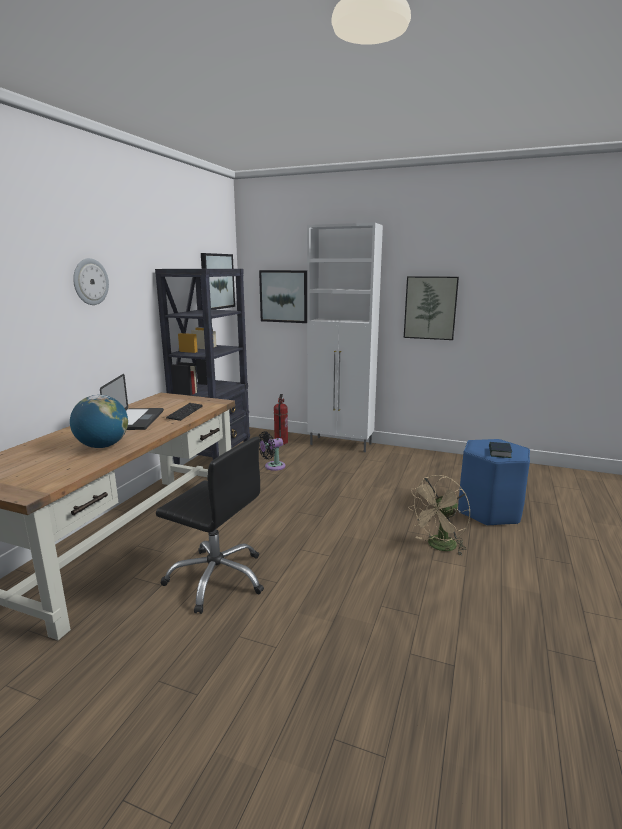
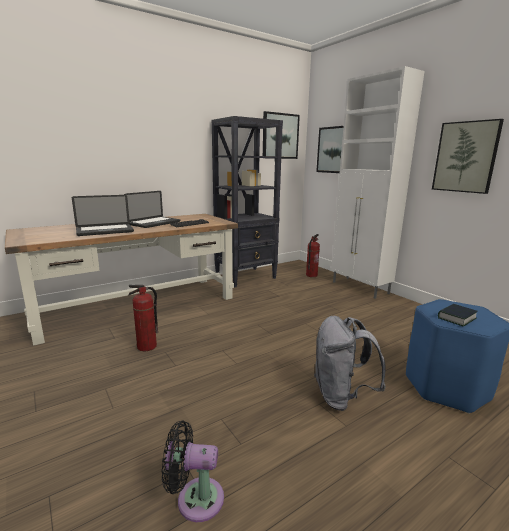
camera: 35 degrees right, 0 degrees up
globe [70,395,128,448] -> laptop [72,195,134,236]
wall clock [73,258,109,305] -> none
black office chair [156,436,264,614] -> fire extinguisher [129,285,158,351]
black fan [259,431,286,471] -> black fan moved to [161,421,224,522]
beige fan [408,475,470,555] -> grey backpack [314,316,386,411]

